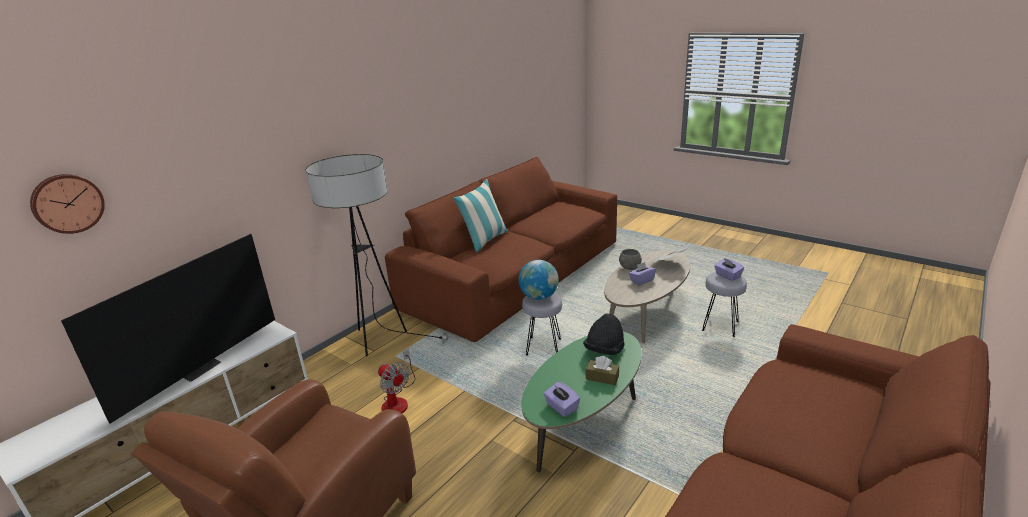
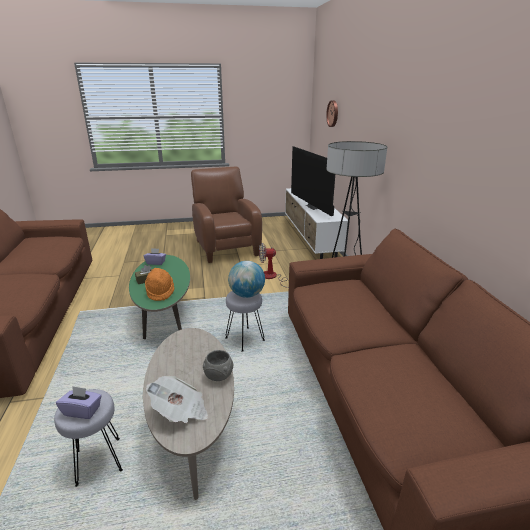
camera: 130 degrees right, 0 degrees up
pillow [453,179,508,252] -> none
black hat [583,314,624,355] -> orange hat [145,268,174,301]
purple tissue box [629,262,656,285] -> none

